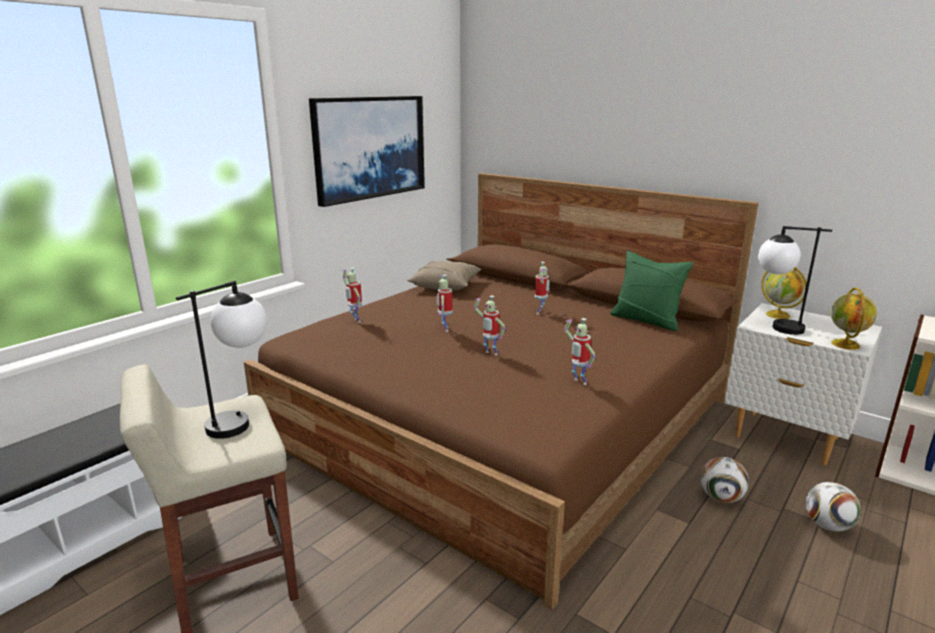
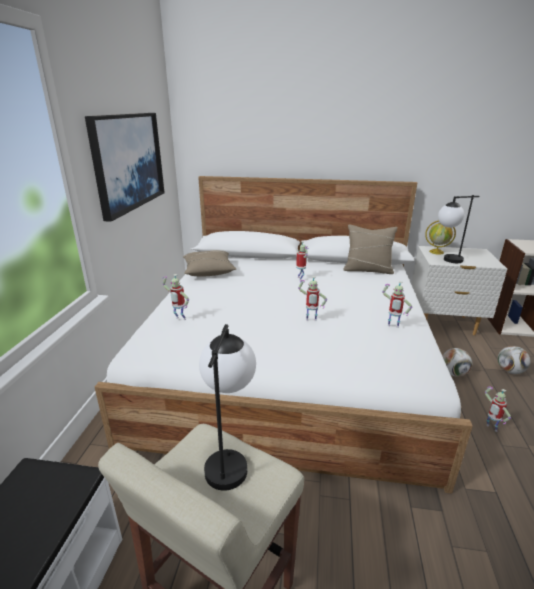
camera: 30 degrees left, 5 degrees up
brown bed [244,173,759,610] -> white bed [95,176,473,494]
toy robot [437,275,452,332] -> toy robot moved to [485,387,511,432]
green pillow [610,251,694,331] -> beige pillow [343,224,398,274]
globe [831,287,877,350] -> none

